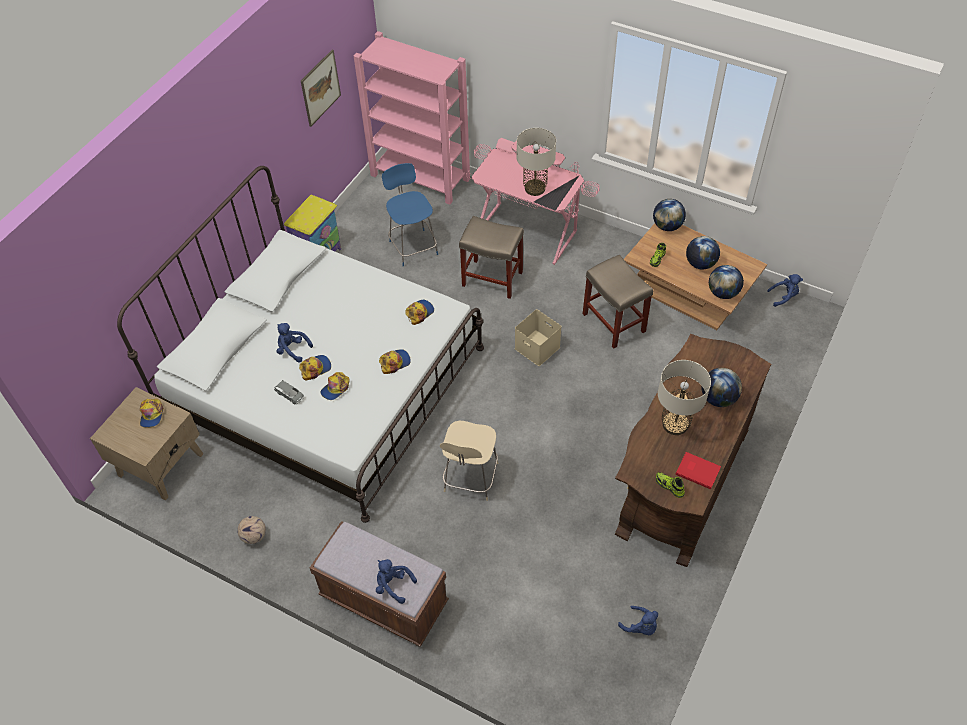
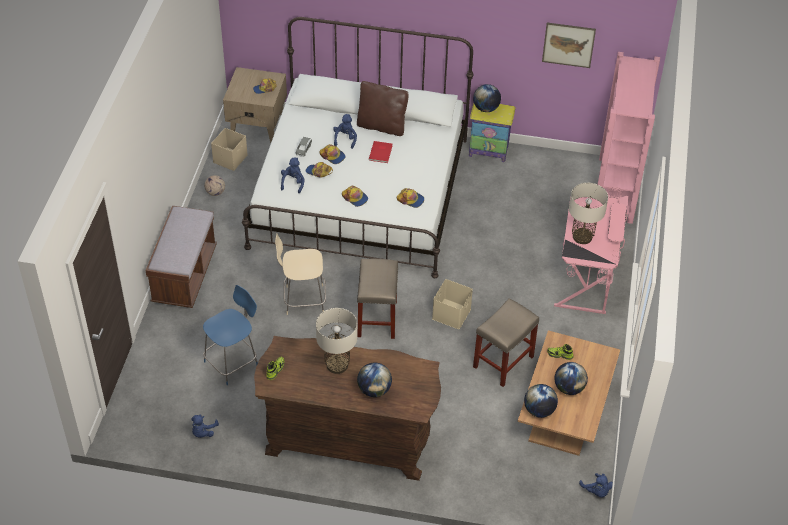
camera: 70 degrees right, 5 degrees down
blue plush toy [376,559,417,604] -> blue plush toy moved to [281,157,305,193]
blue chair [382,163,438,266] -> blue chair moved to [203,285,258,385]
beige stool [459,216,524,299] -> beige stool moved to [357,259,398,339]
globe [653,199,686,231] -> globe moved to [473,84,501,112]
red book [676,452,721,489] -> red book moved to [369,141,393,163]
none -> beige storage box [211,128,248,171]
none -> brown pillow [357,81,408,136]

